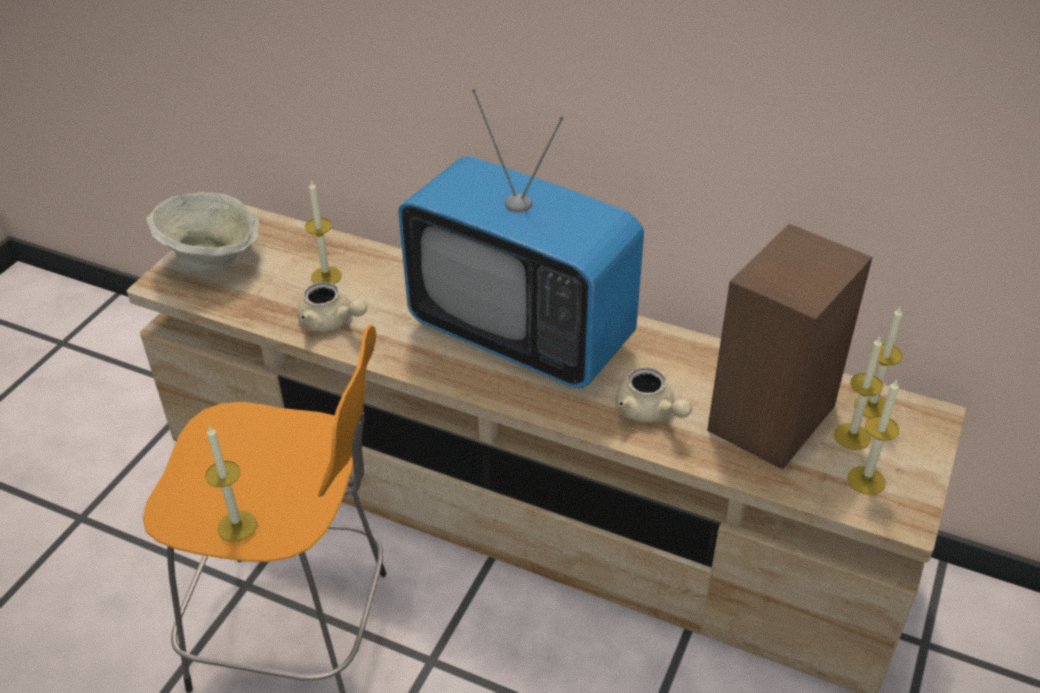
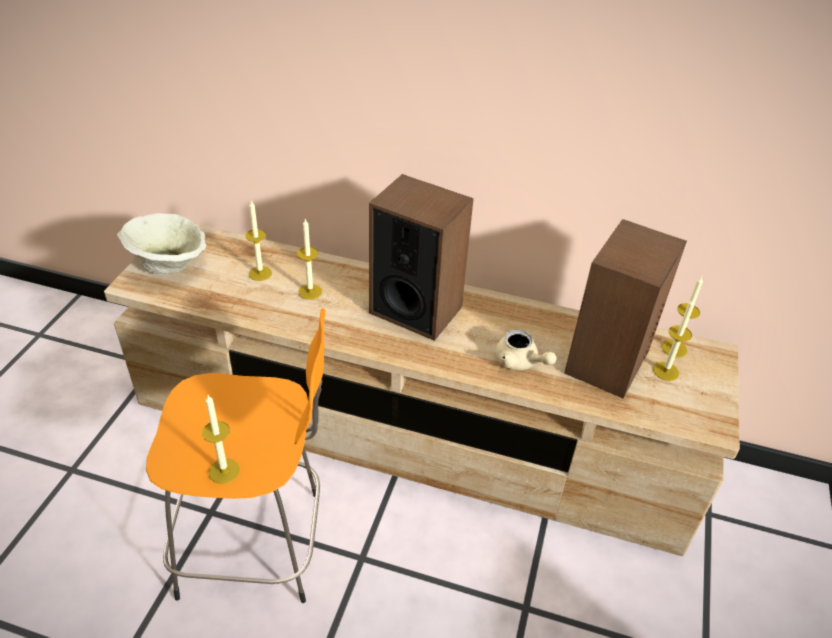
camera: 10 degrees left, 0 degrees up
beige teapot [297,282,367,332] -> none
television [398,89,644,388] -> speaker [369,174,474,341]
candle [847,379,899,495] -> candle moved to [297,219,322,300]

